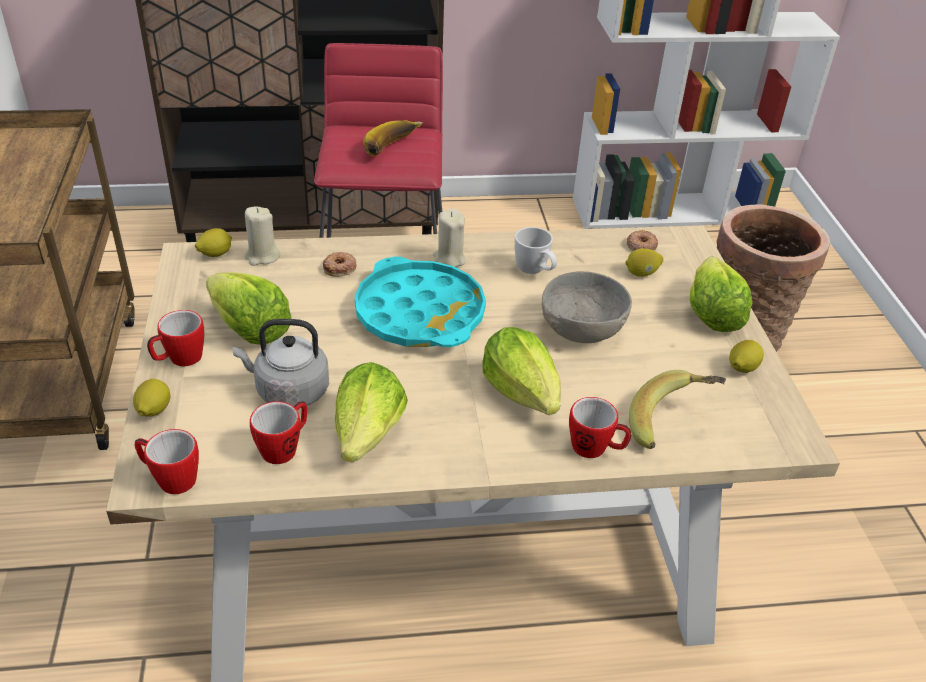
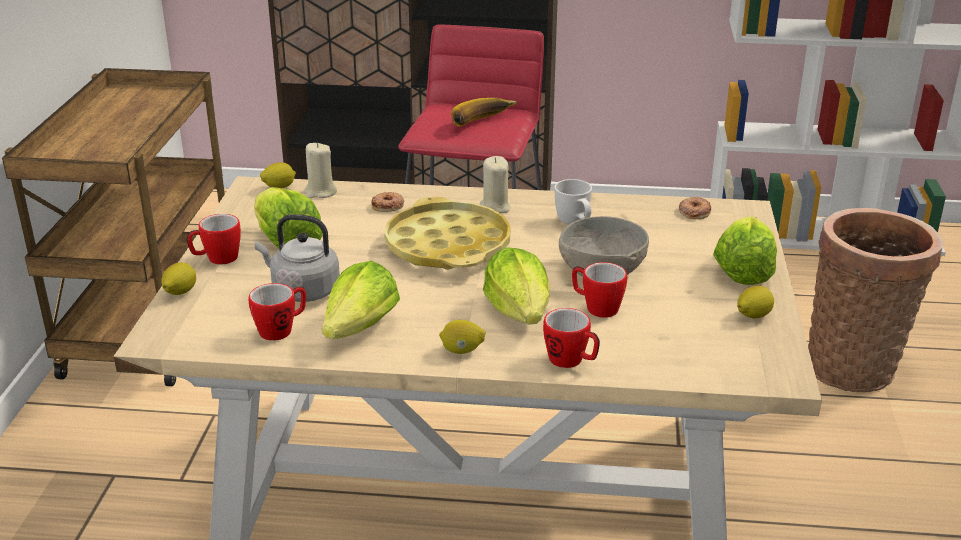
camera: 15 degrees right, 10 degrees down
mug [135,429,199,494] -> mug moved to [572,262,627,318]
turquoise tray [355,257,486,347] -> yellow tray [384,197,511,270]
lemon [625,248,664,277] -> lemon moved to [439,320,485,354]
banana [629,370,726,449] -> none

